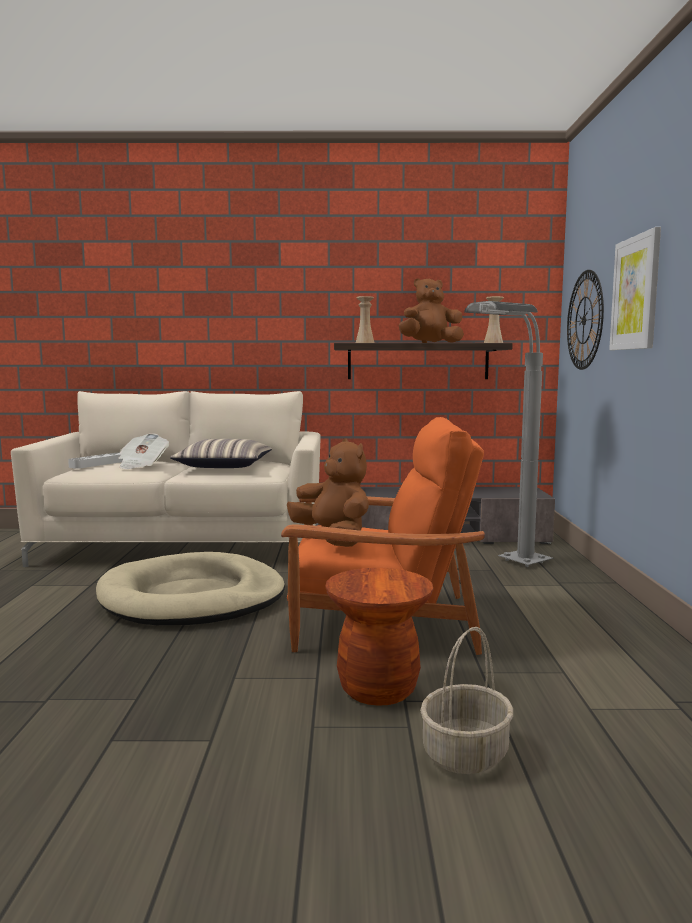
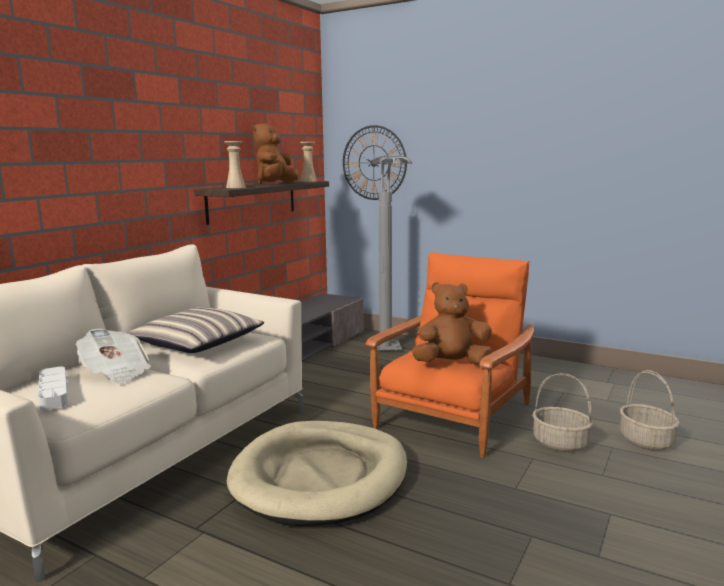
camera: 60 degrees left, 5 degrees up
brown stool [325,568,433,706] -> basket [532,373,593,452]
picture [609,227,661,350] -> none

